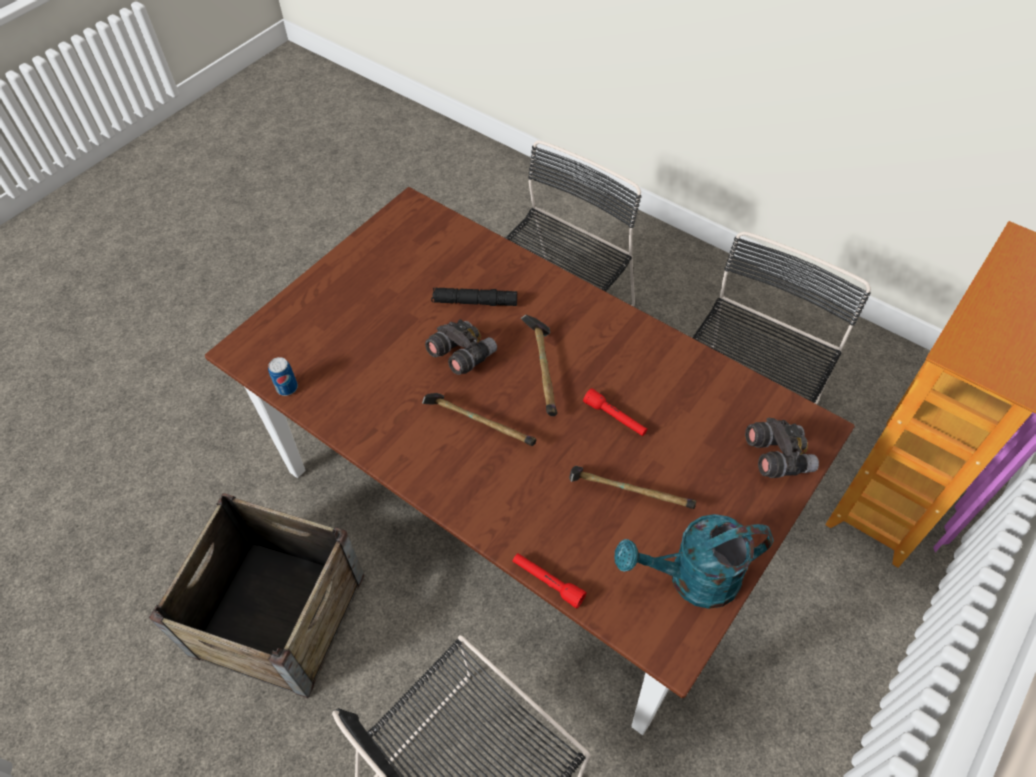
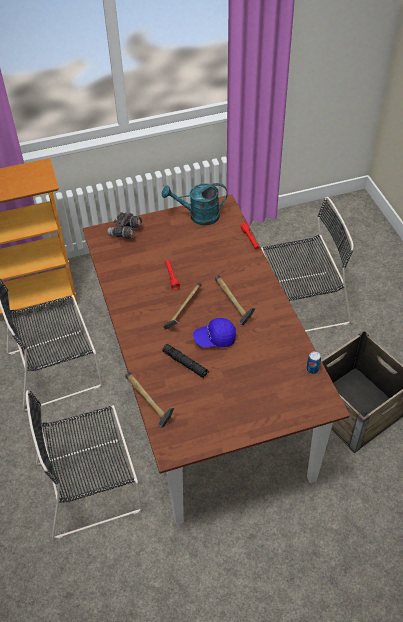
camera: 145 degrees left, 5 degrees down
grey binoculars [425,319,497,375] -> blue cap [193,318,236,348]
hammer [569,466,696,509] -> hammer moved to [125,372,174,427]
turquoise watering can [615,514,774,609] -> turquoise watering can turned 150 degrees clockwise [162,183,227,225]

